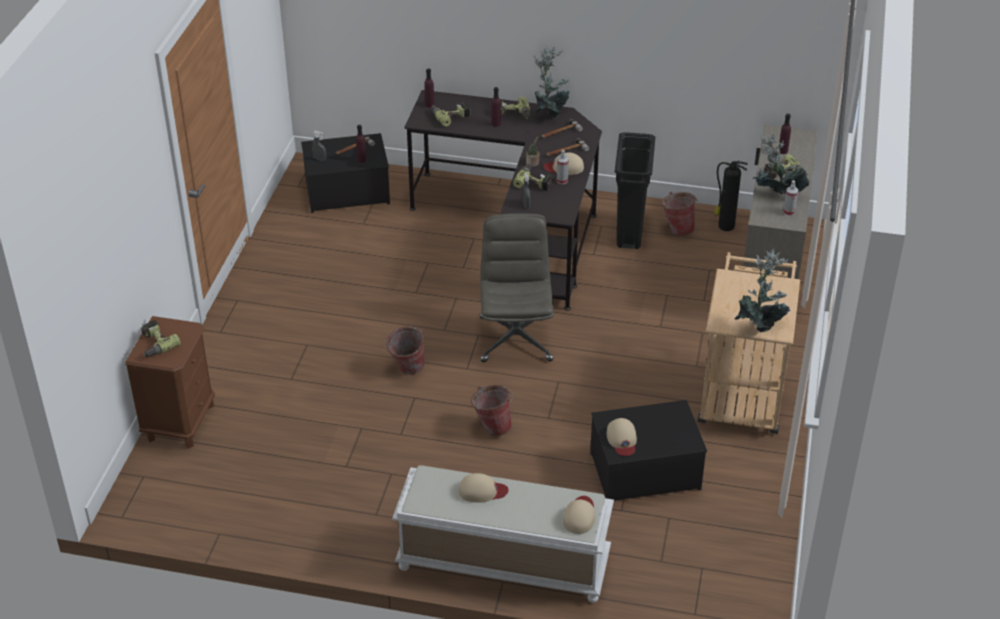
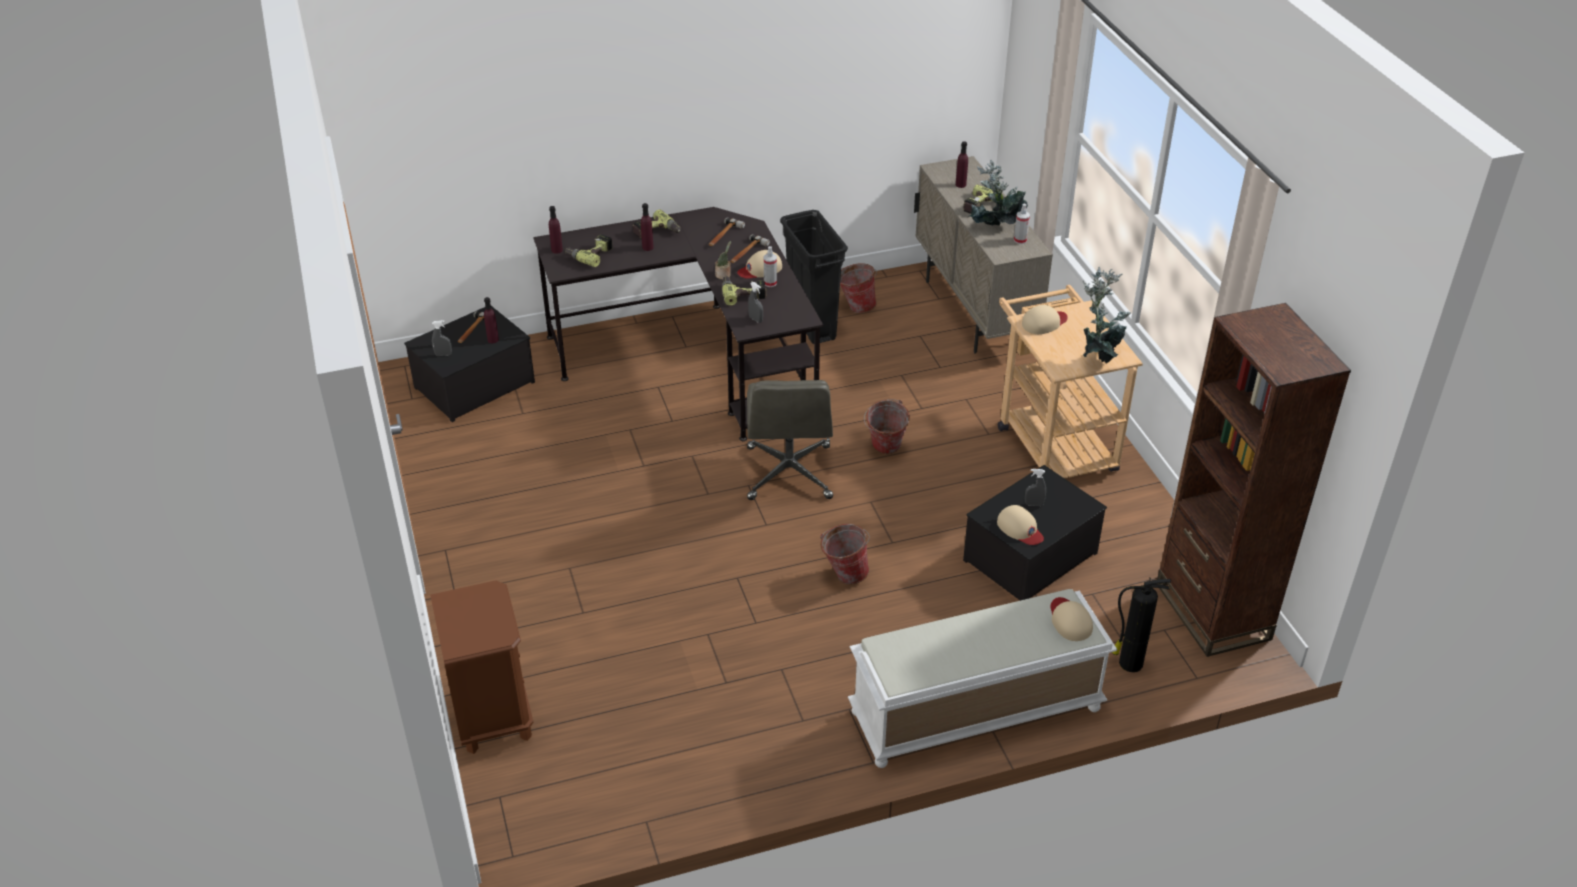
camera: 30 degrees left, 0 degrees up
power drill [141,320,181,357] -> none
bucket [385,326,425,375] -> bucket moved to [864,399,910,454]
beige cap [459,473,509,502] -> beige cap moved to [1022,305,1068,334]
grey office chair [480,213,554,362] -> grey office chair turned 150 degrees counterclockwise [747,380,833,500]
potted plant [534,45,570,119] -> none
fire extinguisher [714,160,748,231] -> fire extinguisher moved to [1112,577,1171,672]
none -> grey spray bottle [1025,469,1046,506]
none -> brown bookcase [1157,303,1351,657]

